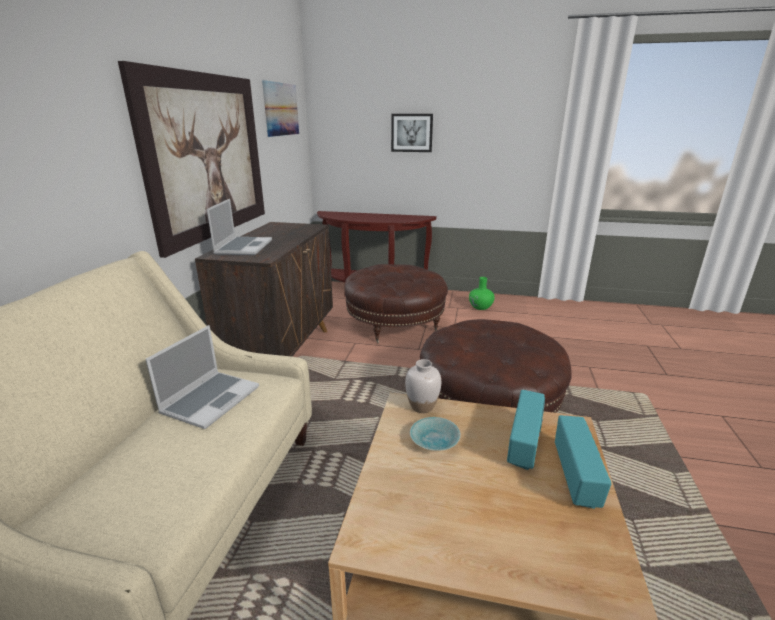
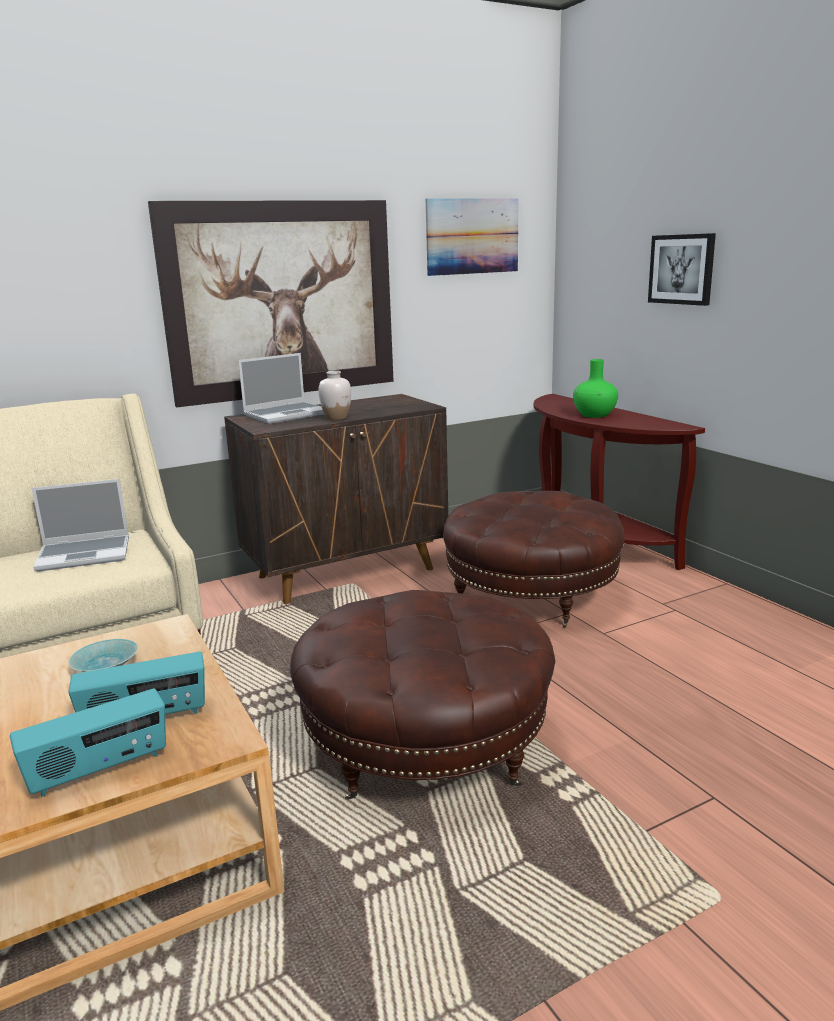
camera: 50 degrees right, 5 degrees down
white vase [405,359,441,413] -> white vase moved to [318,371,351,420]
green vase [469,277,495,310] -> green vase moved to [573,359,618,418]

